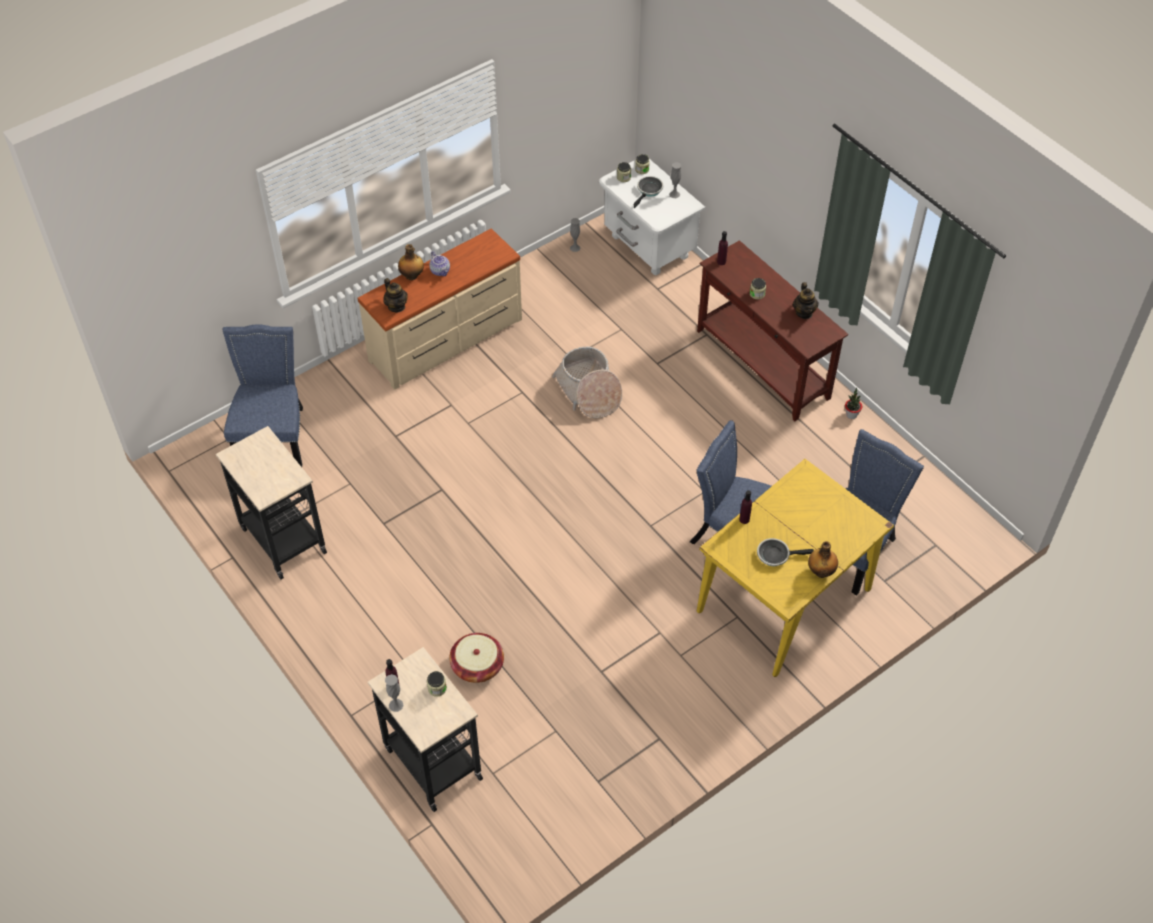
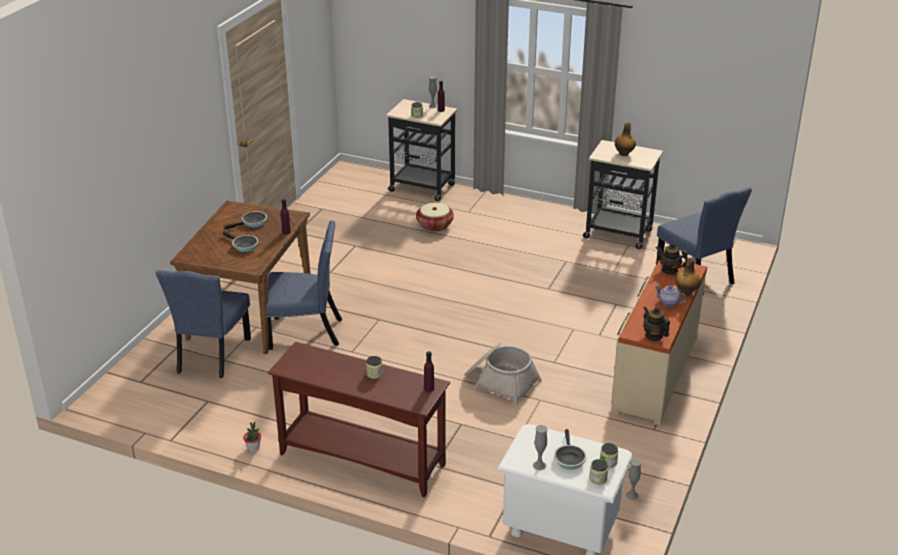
camera: 150 degrees right, 20 degrees down
yellow dining table [697,459,894,677] -> brown dining table [170,201,311,354]
teapot [793,282,819,319] -> teapot moved to [643,307,670,341]
bottle [808,541,838,578] -> bottle moved to [615,123,636,156]
none -> frying pan [223,231,258,252]

